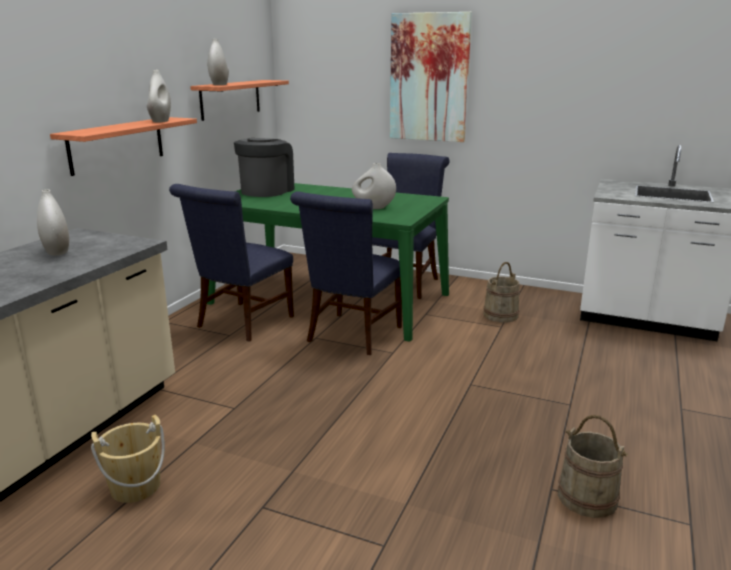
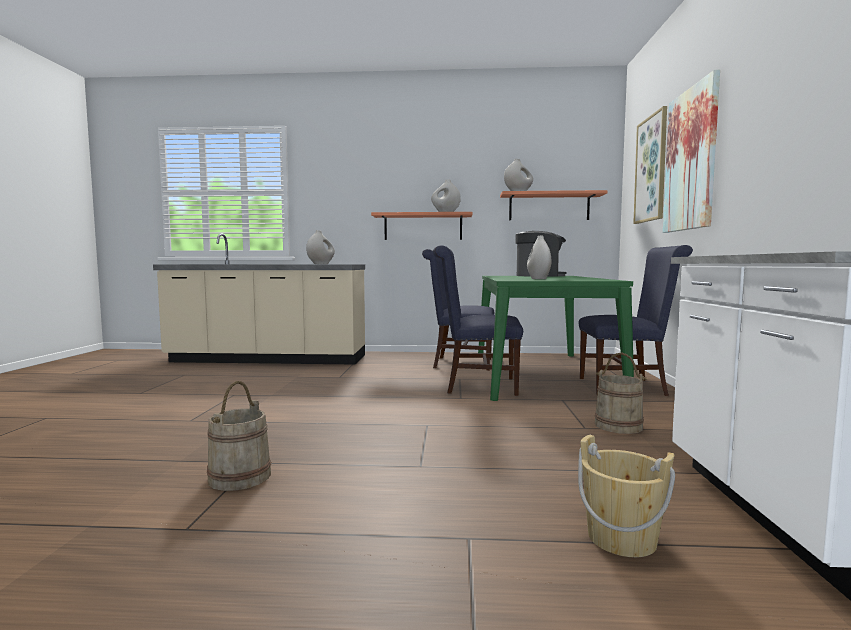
camera: 70 degrees right, 15 degrees down
beige bucket [91,415,165,503] -> beige bucket moved to [578,435,675,557]
none -> picture [633,106,667,224]

